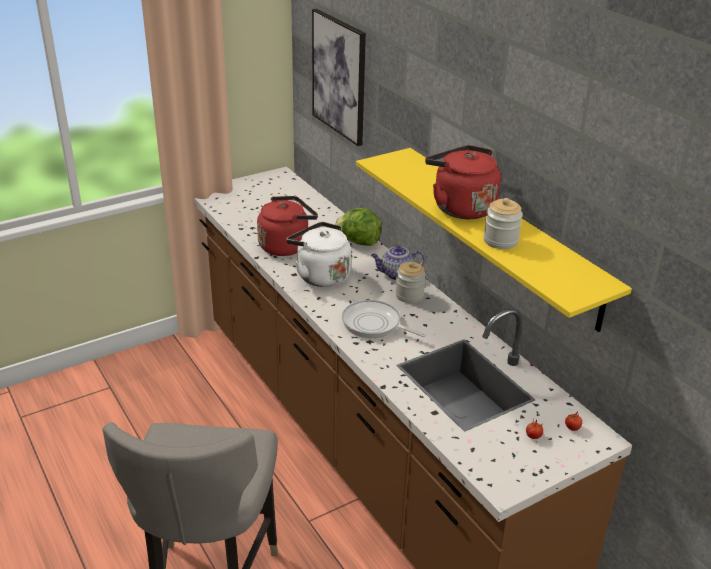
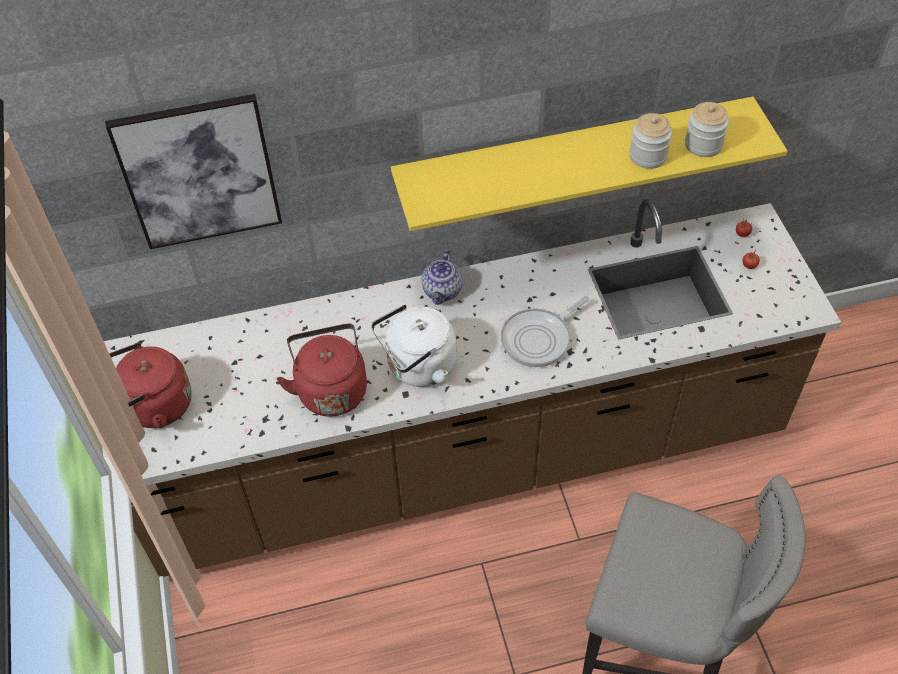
camera: 70 degrees left, 20 degrees up
lettuce [335,208,381,246] -> none
jar [395,262,426,303] -> jar moved to [685,102,729,157]
red kettle [425,145,501,219] -> red kettle moved to [109,342,192,428]

